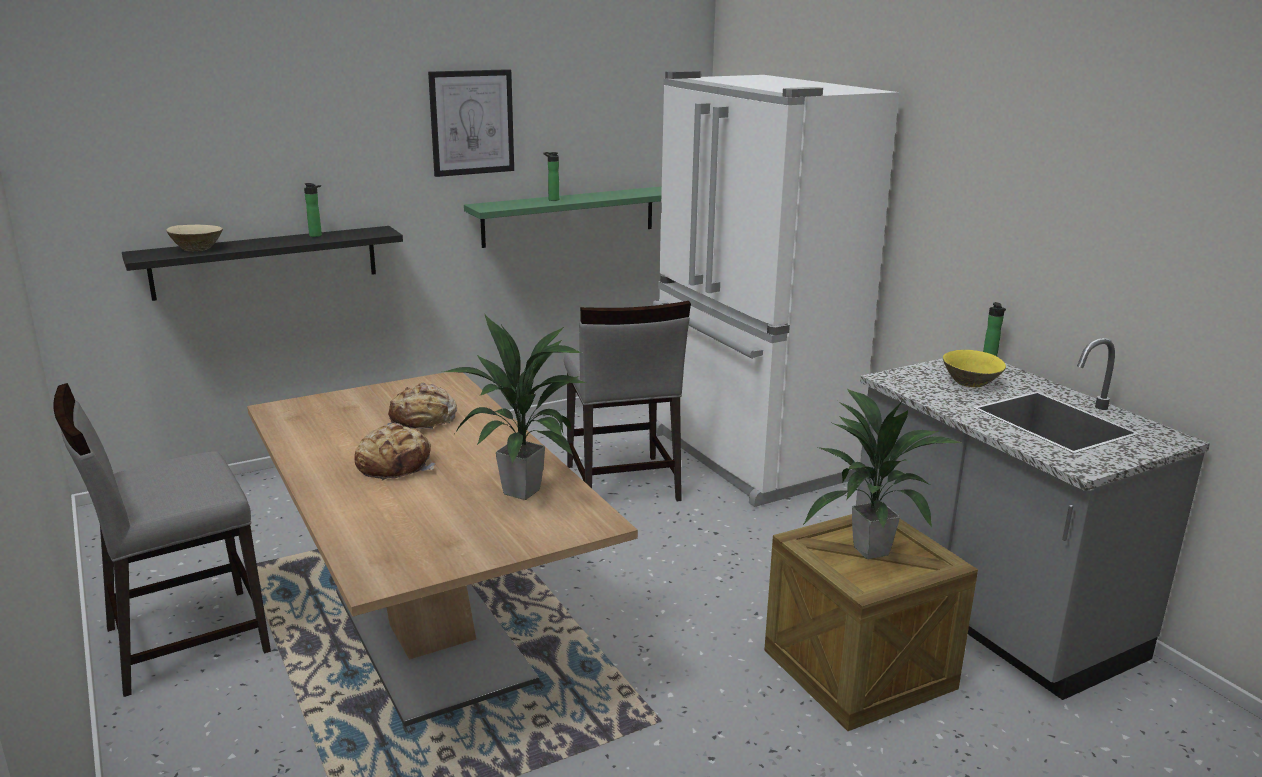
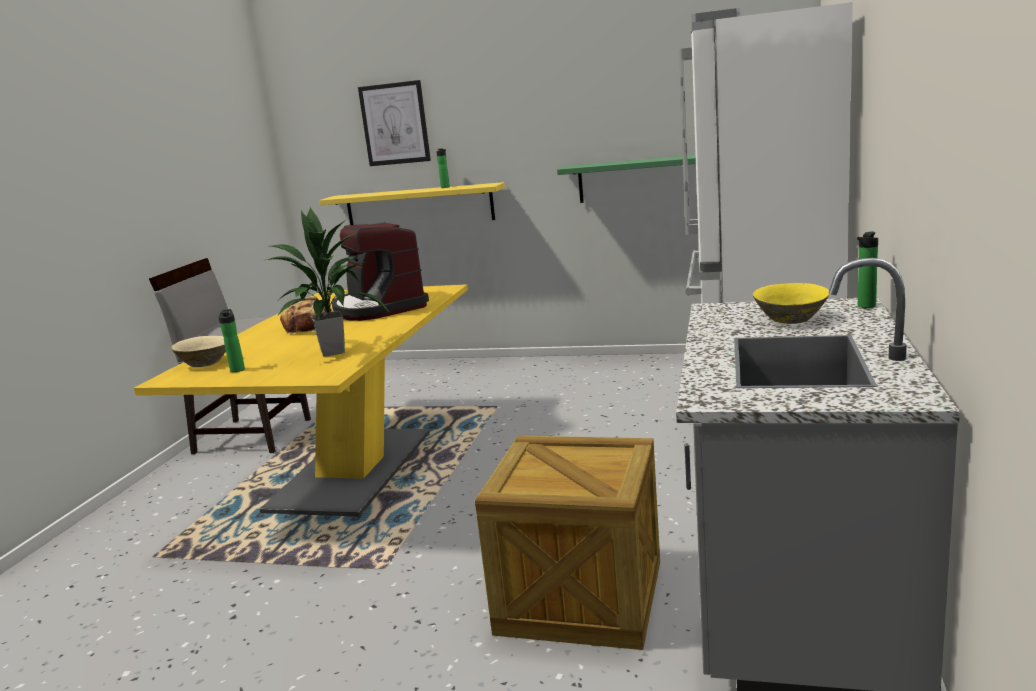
camera: 45 degrees right, 5 degrees down
black shelf [122,226,403,301] -> yellow shelf [319,182,505,225]
beige bowl [166,225,223,251] -> beige bowl moved to [171,336,226,367]
brown dining table [247,372,638,727] -> yellow dining table [134,284,468,517]
bread [387,383,457,430] -> coffee machine [332,223,429,321]
picture [428,69,514,177] -> picture moved to [358,80,431,166]
bottle [543,152,559,201] -> bottle moved to [218,309,245,372]
grey chair [564,301,691,501] -> none
potted plant [802,389,963,559] -> none

